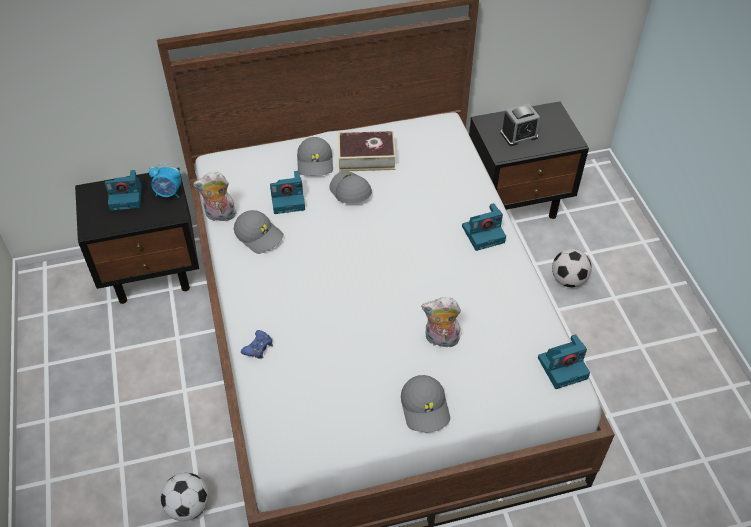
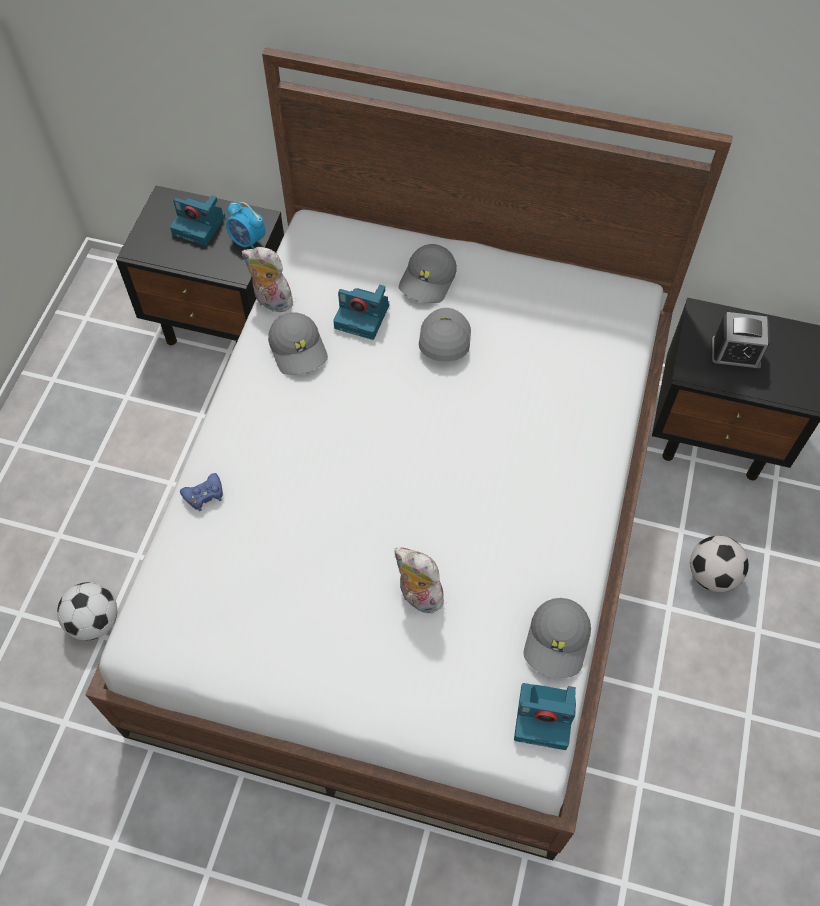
camera: 30 degrees right, 10 degrees up
book [338,131,396,172] -> none
grey cap [401,375,450,432] -> grey cap moved to [524,598,591,678]
camera [462,203,506,251] -> none

